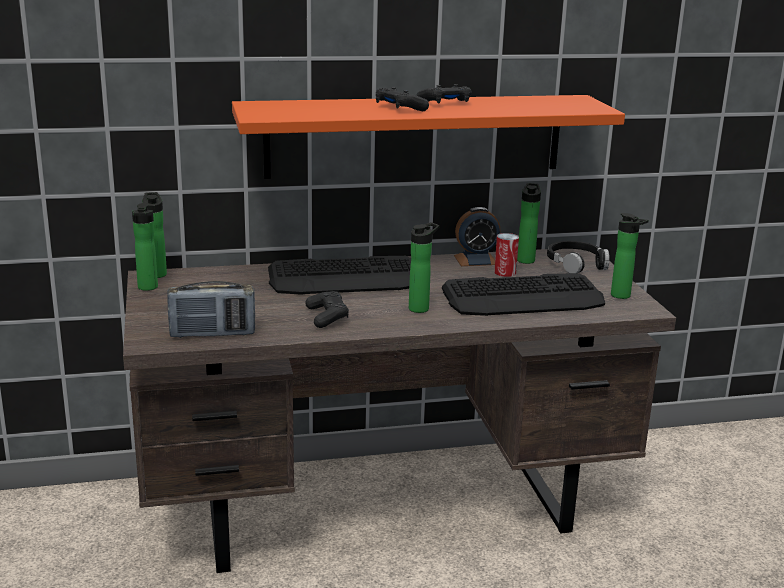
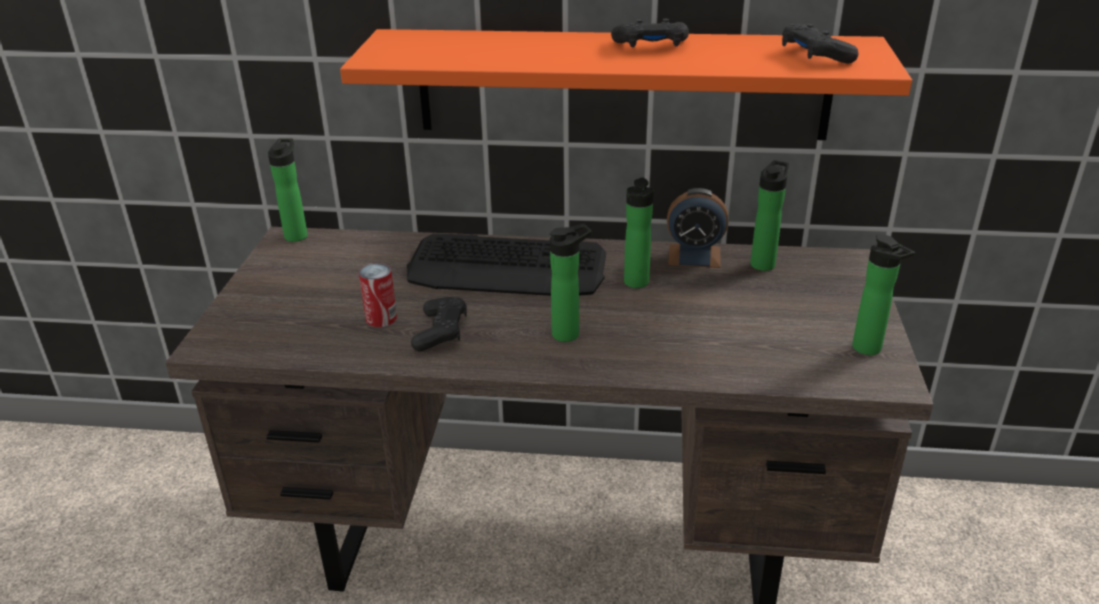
camera: 20 degrees right, 10 degrees up
bottle [132,203,158,291] -> bottle moved to [624,178,654,288]
radio [167,281,255,338] -> none
black game controller [376,87,429,111] -> black game controller moved to [782,24,859,64]
keyboard [442,273,605,316] -> none
can [494,233,519,277] -> can moved to [359,263,397,327]
black headphones [547,241,610,273] -> none

